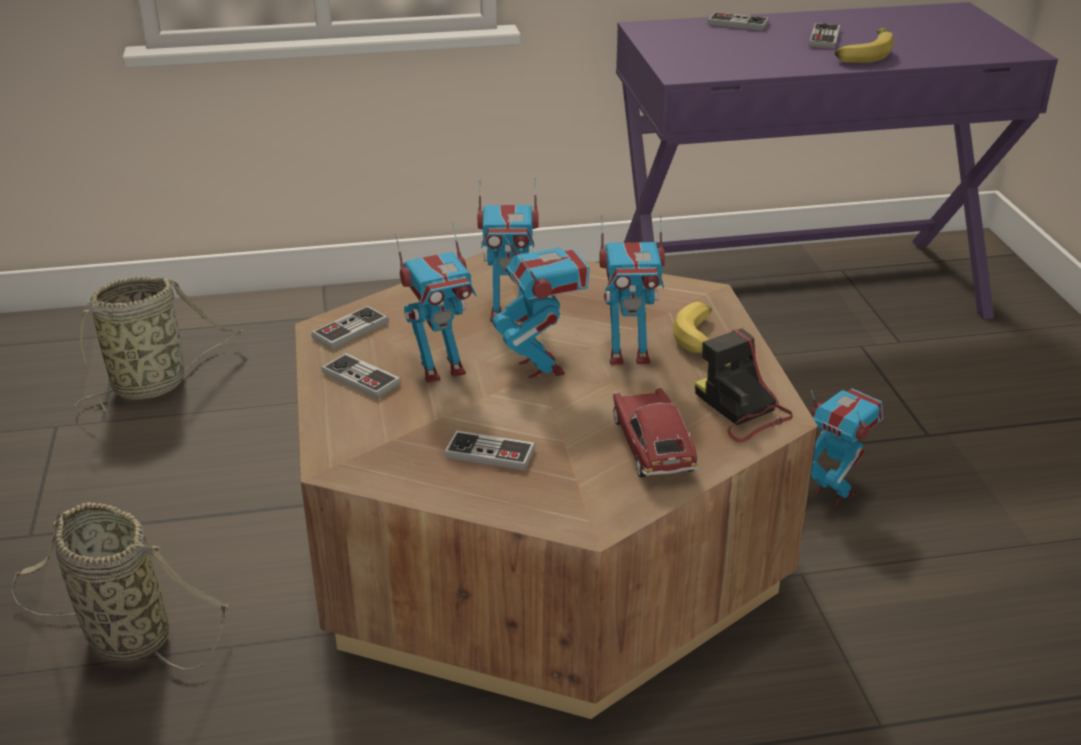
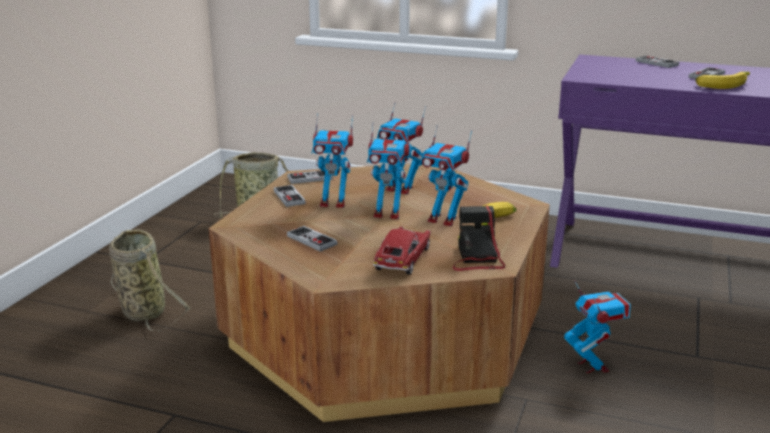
camera: 30 degrees right, 10 degrees down
toy robot [492,231,590,378] -> toy robot turned 90 degrees clockwise [367,121,410,219]

